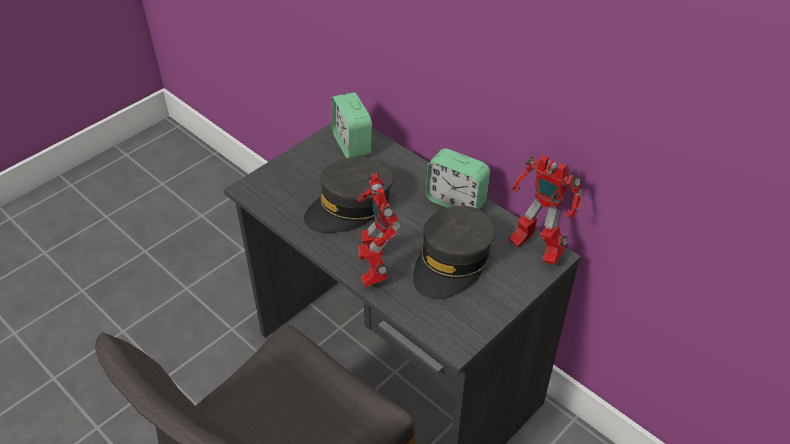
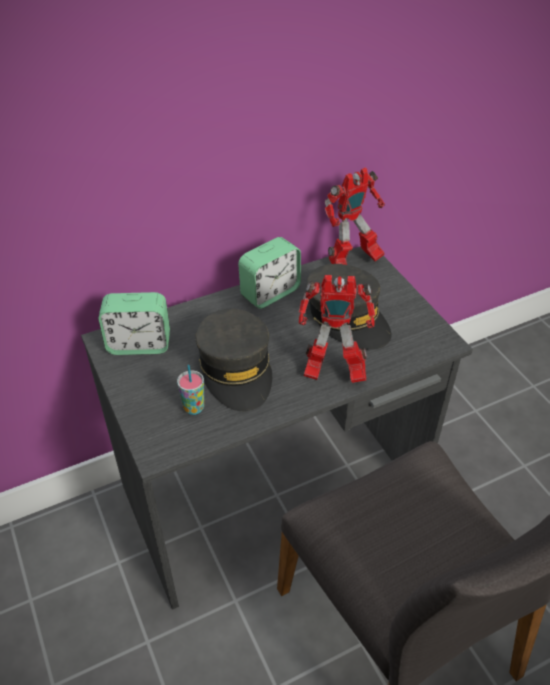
camera: 70 degrees left, 0 degrees up
none -> cup [177,365,204,415]

